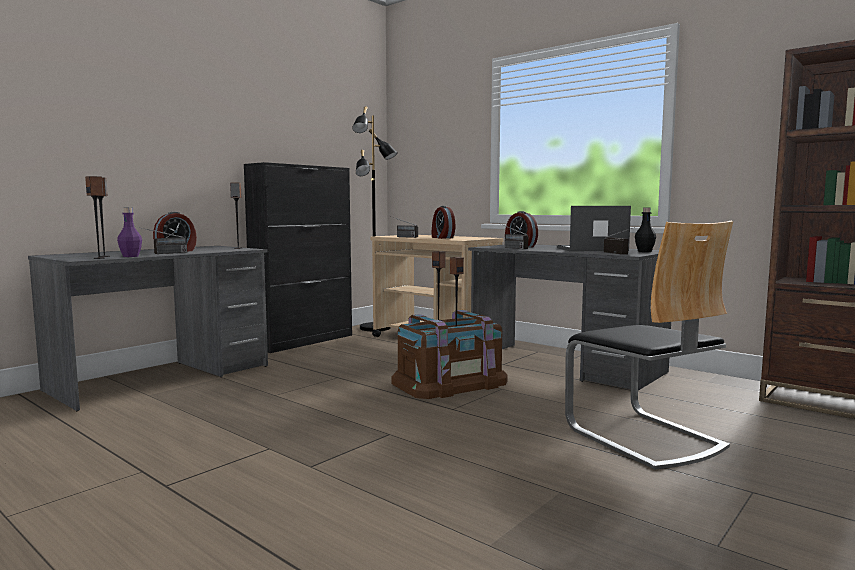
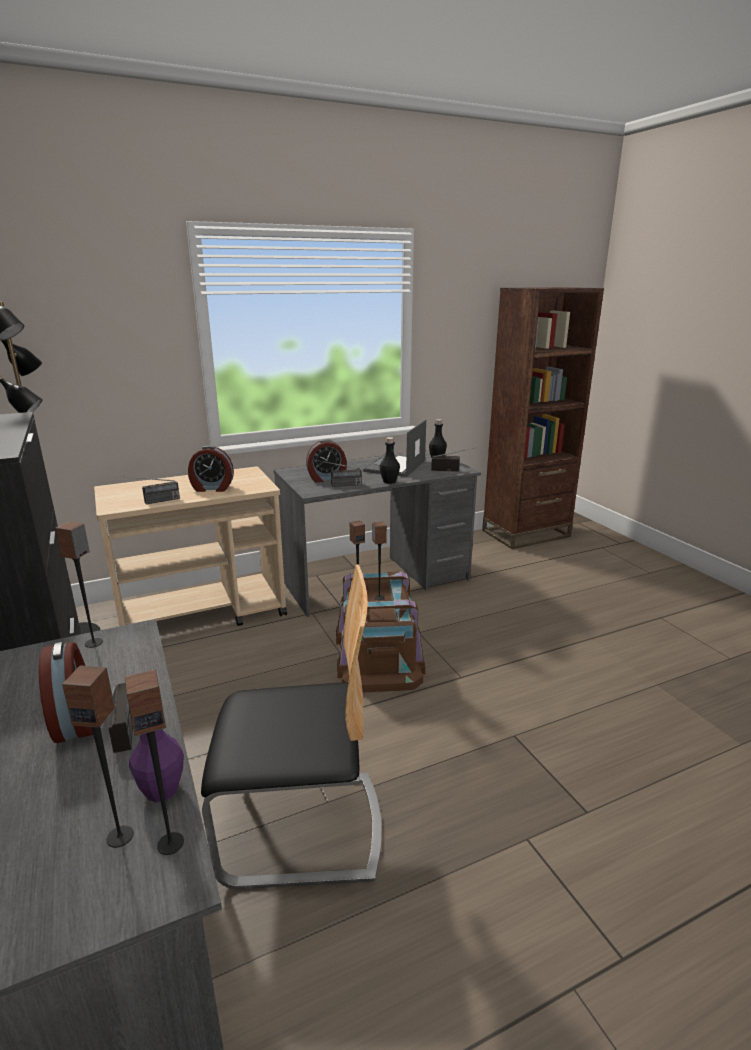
camera: 65 degrees left, 15 degrees up
chair [565,221,733,470] -> chair moved to [201,564,382,889]
none -> black bottle [379,437,400,484]

